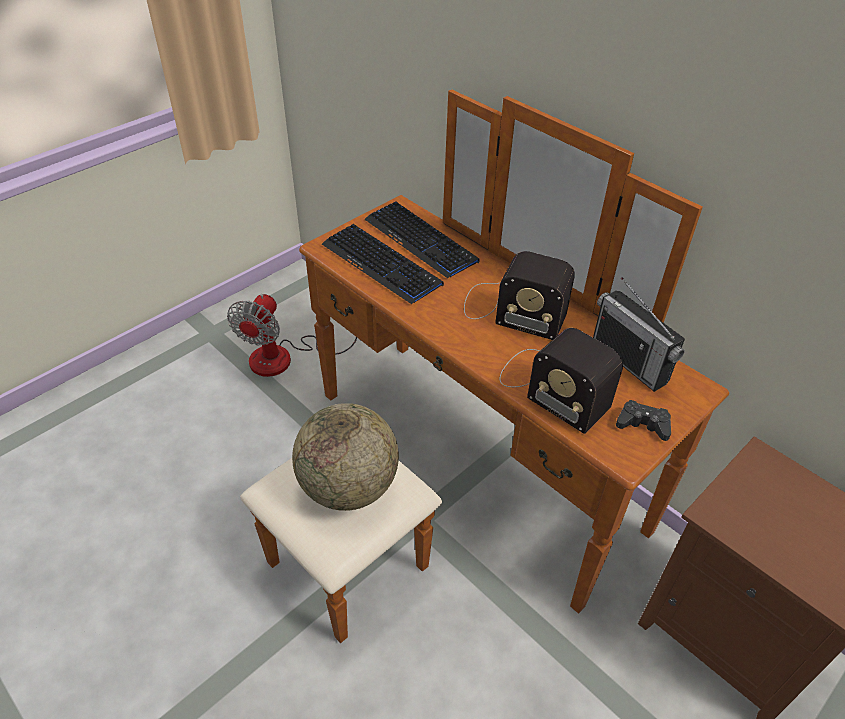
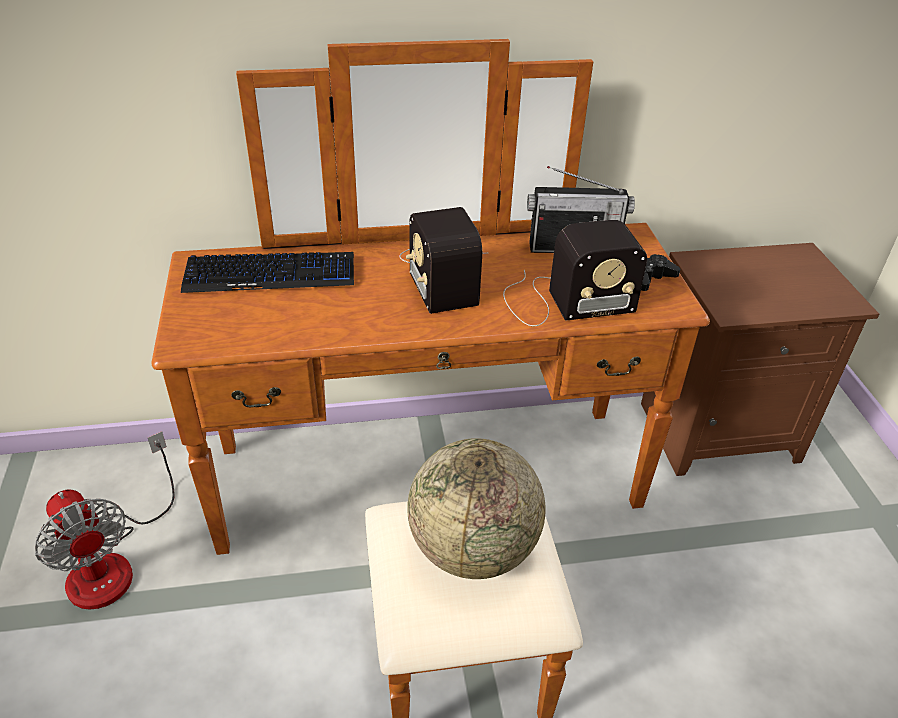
camera: 55 degrees left, 5 degrees down
keyboard [322,224,444,304] -> none
radio [464,251,575,340] -> radio turned 105 degrees clockwise [399,207,488,314]

